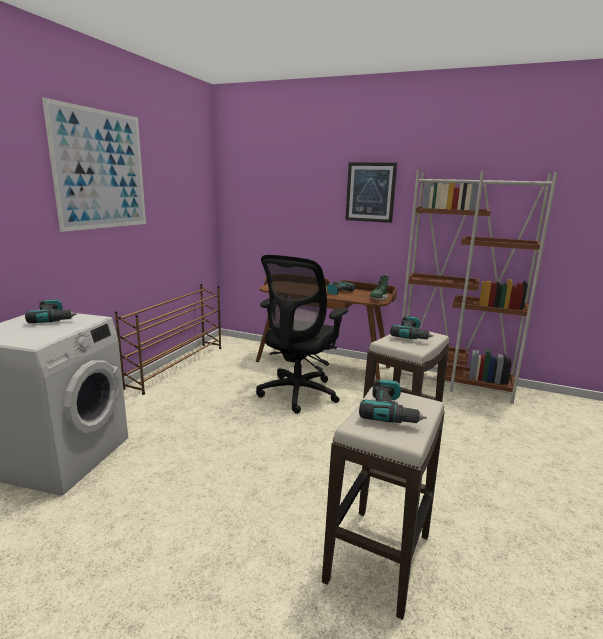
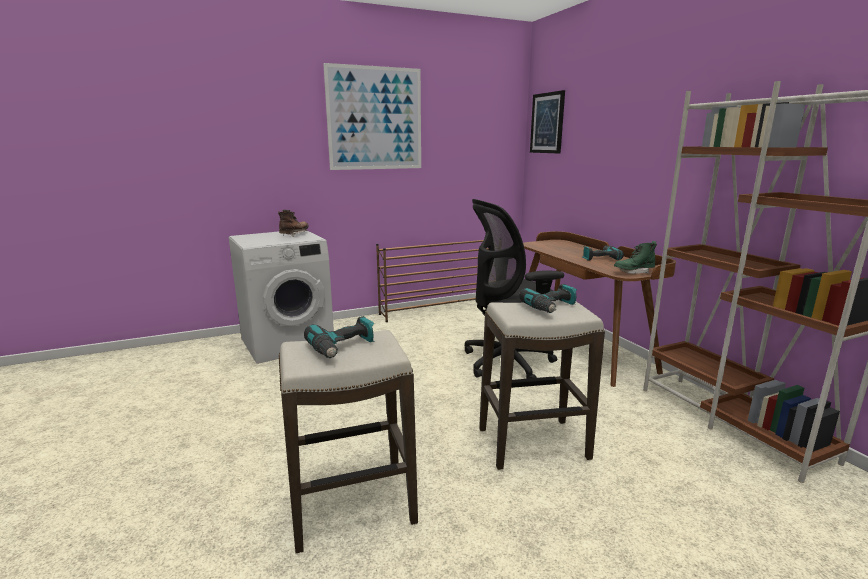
camera: 45 degrees right, 0 degrees up
power drill [25,300,77,323] -> brown boot [278,210,309,237]
picture [345,162,397,223] -> picture moved to [530,90,565,153]

